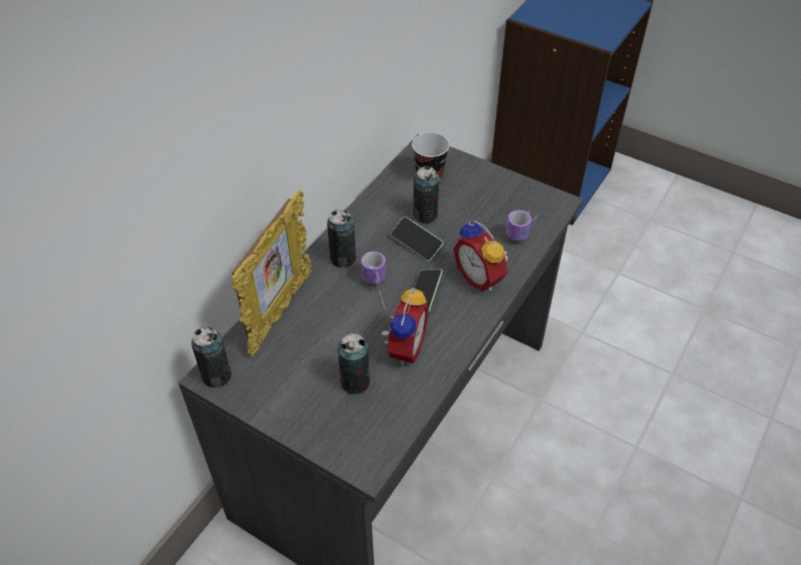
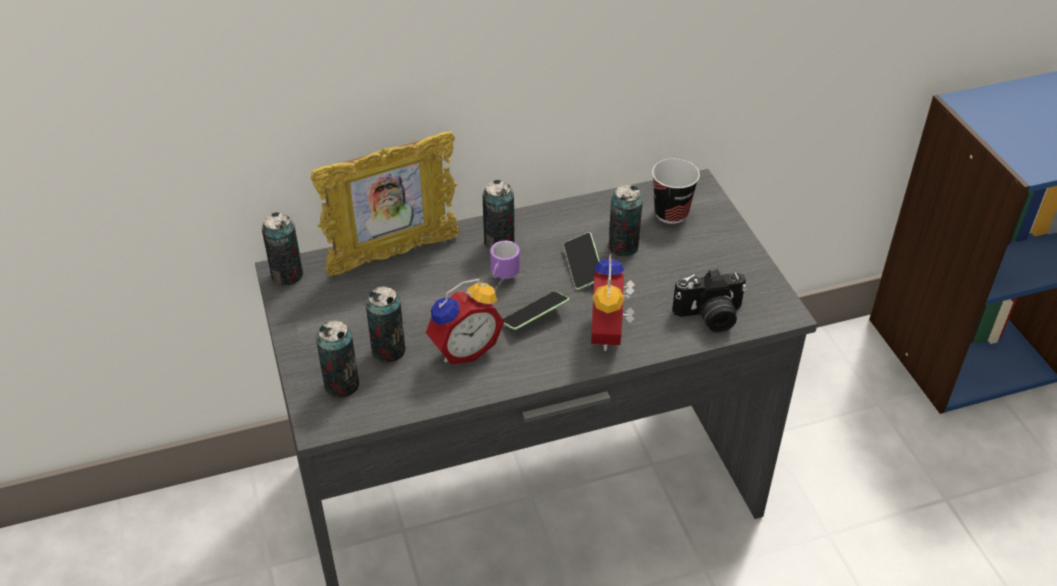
camera: 40 degrees right, 5 degrees down
mug [506,210,539,241] -> camera [672,269,747,332]
none -> can [316,320,359,398]

